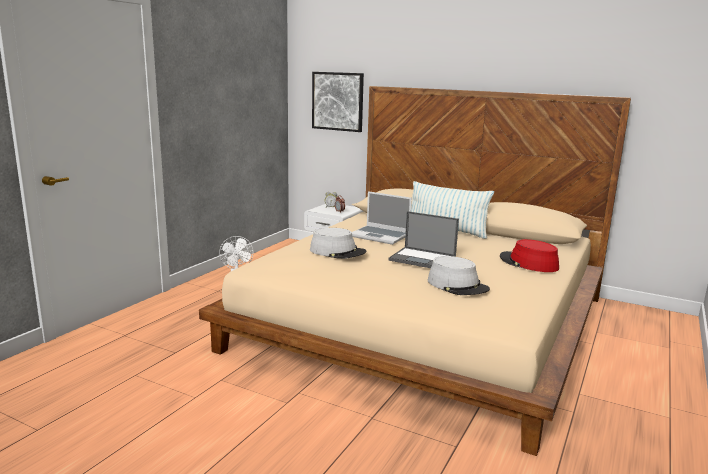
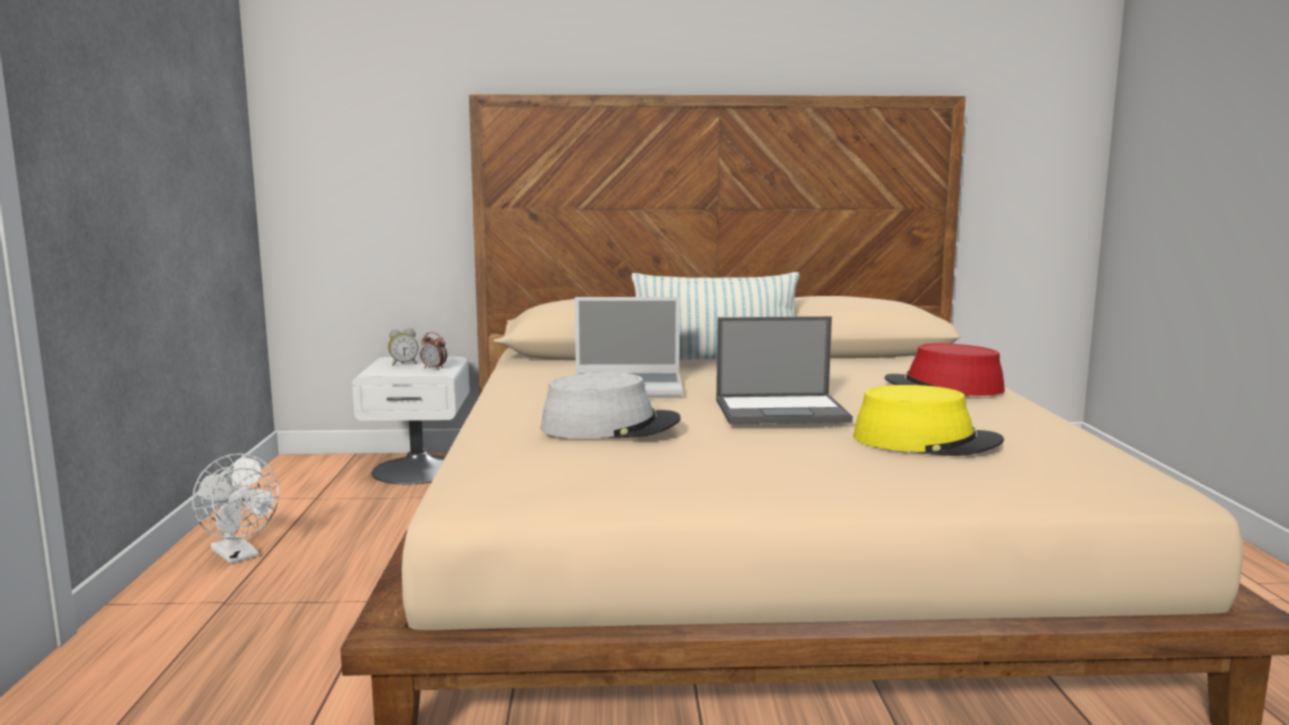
camera: 30 degrees left, 5 degrees down
picture [312,72,364,132] -> none
grey hat [428,256,490,295] -> yellow hat [853,385,1004,456]

